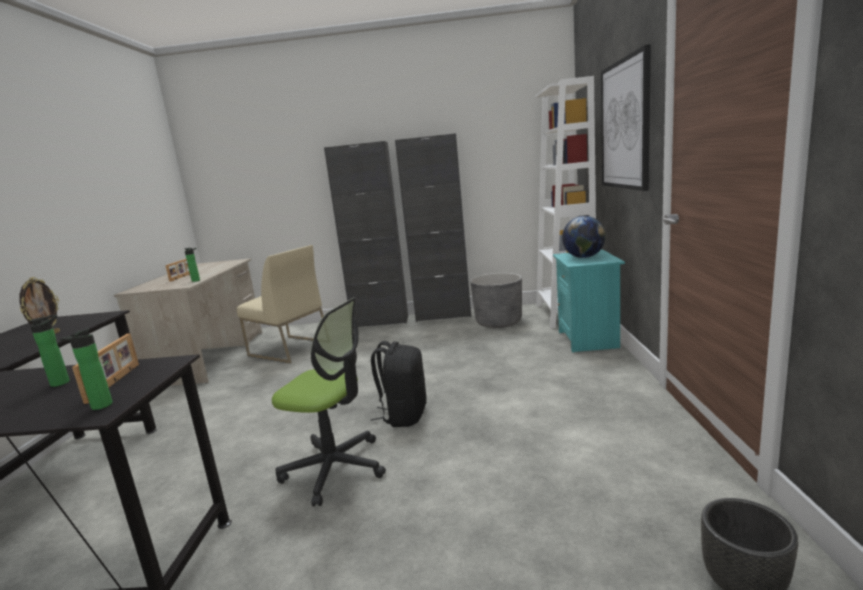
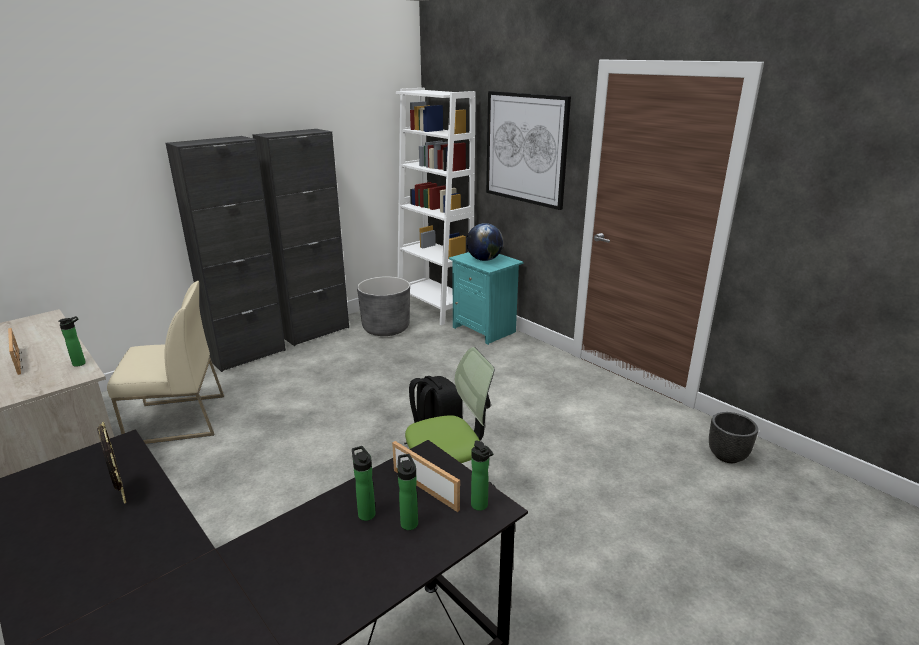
camera: 45 degrees left, 10 degrees up
none -> bottle [397,454,418,530]

